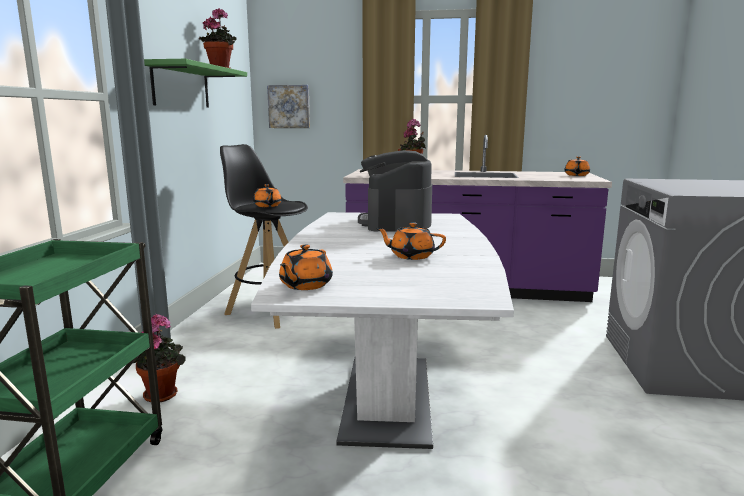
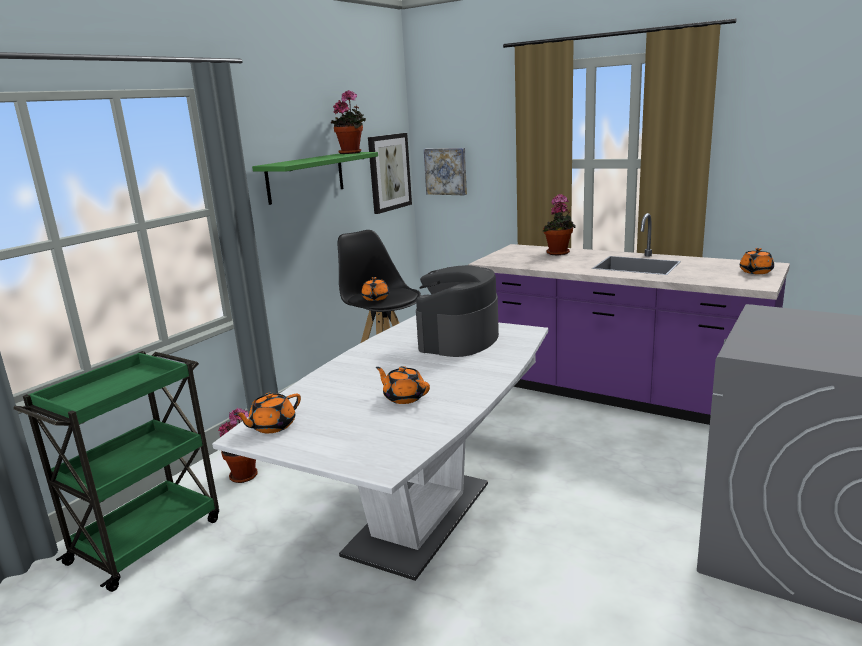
camera: 25 degrees right, 5 degrees up
none -> picture [368,133,412,214]

